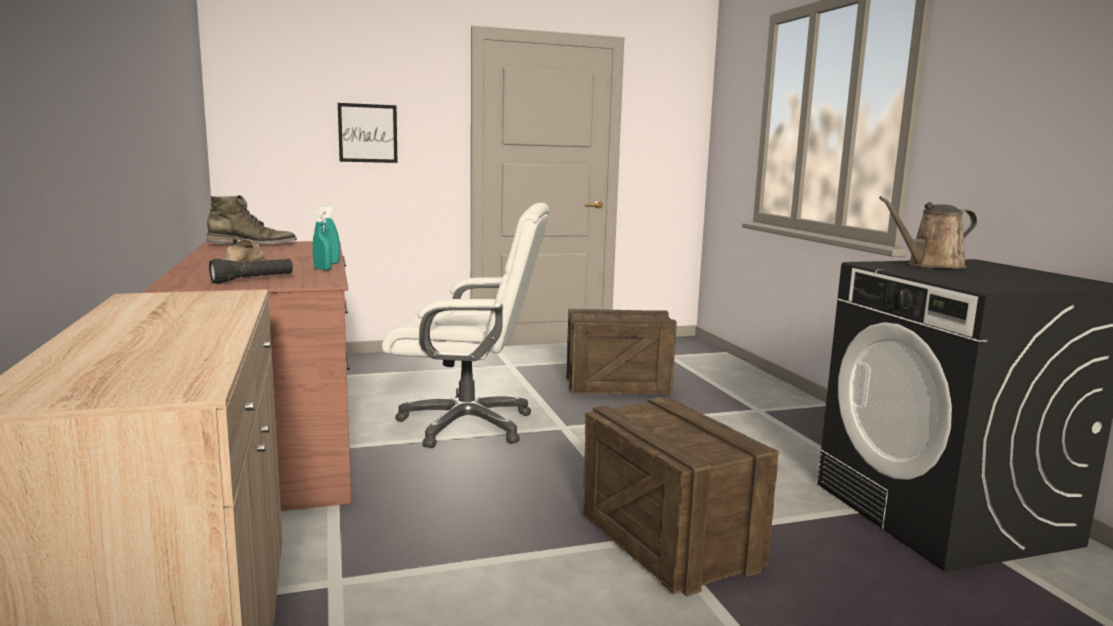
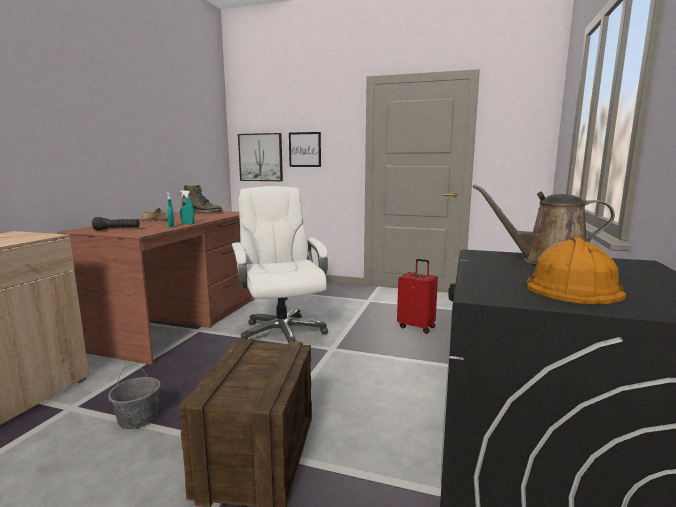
camera: 35 degrees right, 0 degrees up
white office chair [382,203,549,448] -> white office chair turned 150 degrees counterclockwise [232,186,328,343]
crate [566,309,677,395] -> red suitcase [397,259,438,334]
none -> grey bucket [108,364,161,429]
none -> picture [238,133,283,181]
none -> orange hard hat [527,237,626,304]

